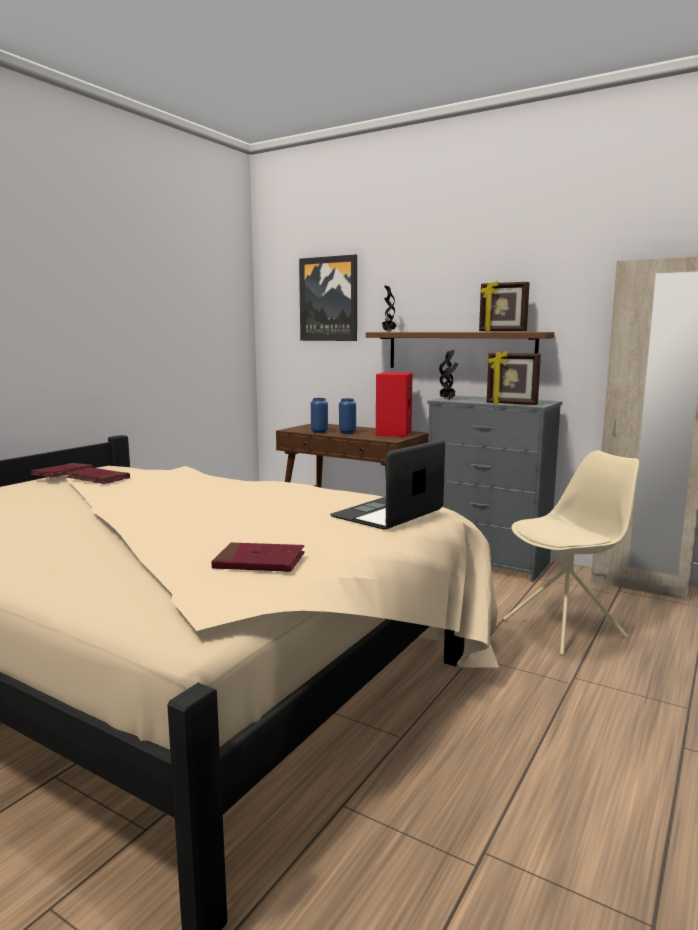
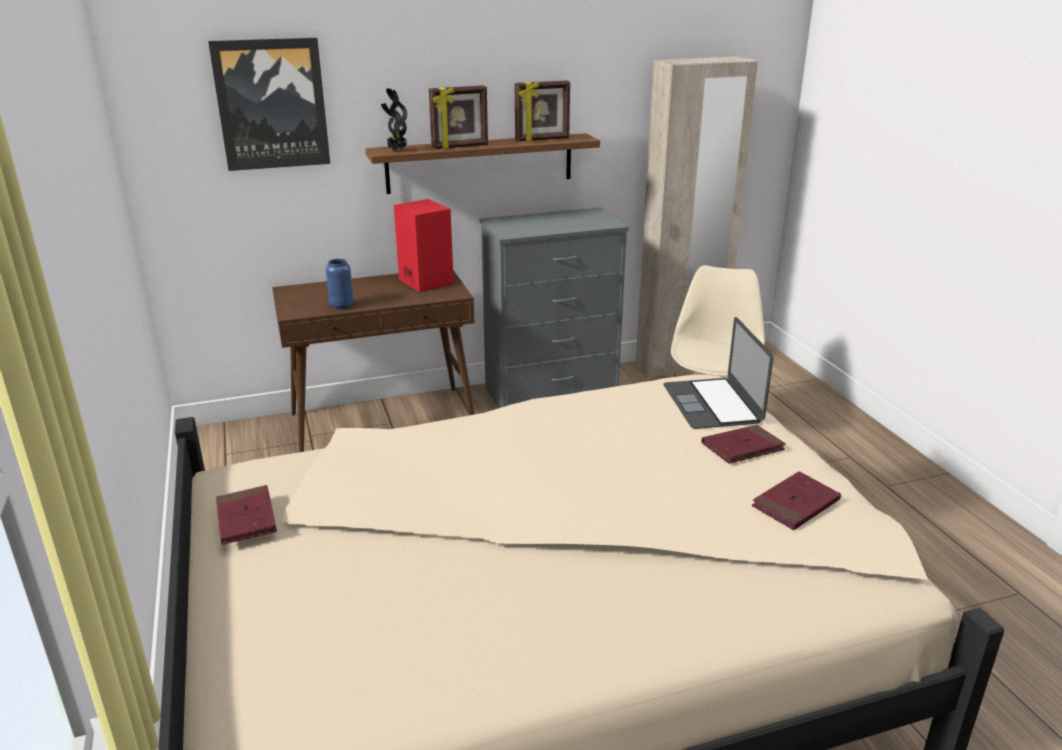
camera: 50 degrees left, 15 degrees up
red book [66,468,130,484] -> red book moved to [701,425,786,464]
blue vase [339,398,356,434] -> none
potted plant [439,350,459,399] -> none
picture frame [487,351,541,405] -> picture frame moved to [429,85,488,149]

